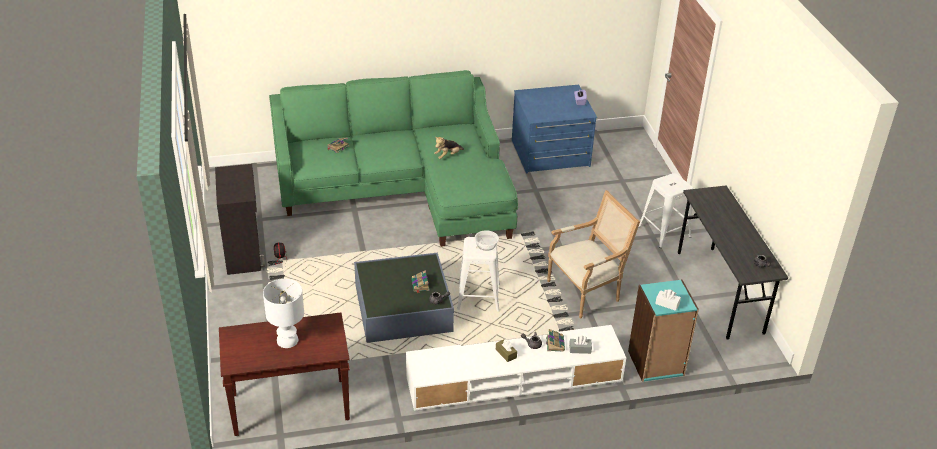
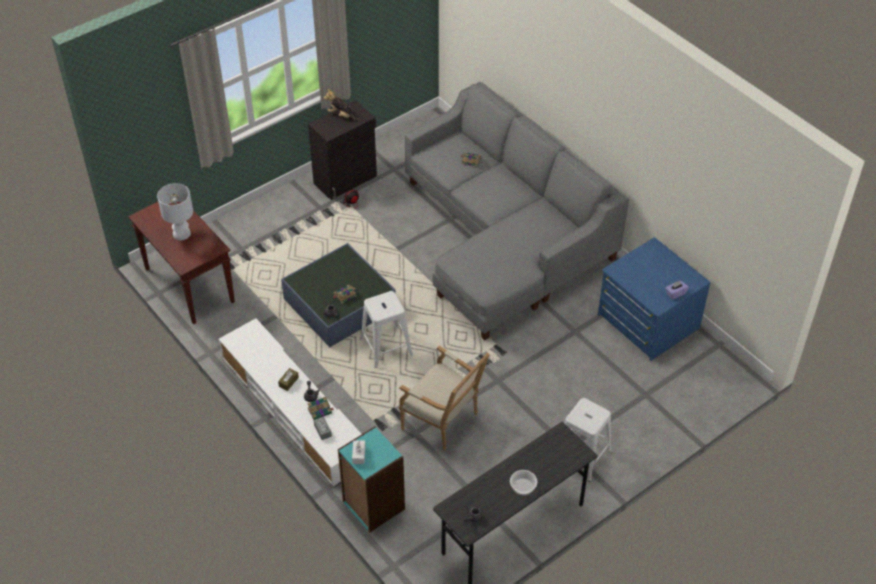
camera: 65 degrees right, 10 degrees up
green sofa [269,70,518,247] -> grey sofa [405,82,629,341]
plush toy [434,137,464,159] -> plush toy moved to [324,89,360,121]
bowl [474,230,499,251] -> bowl moved to [510,470,537,496]

